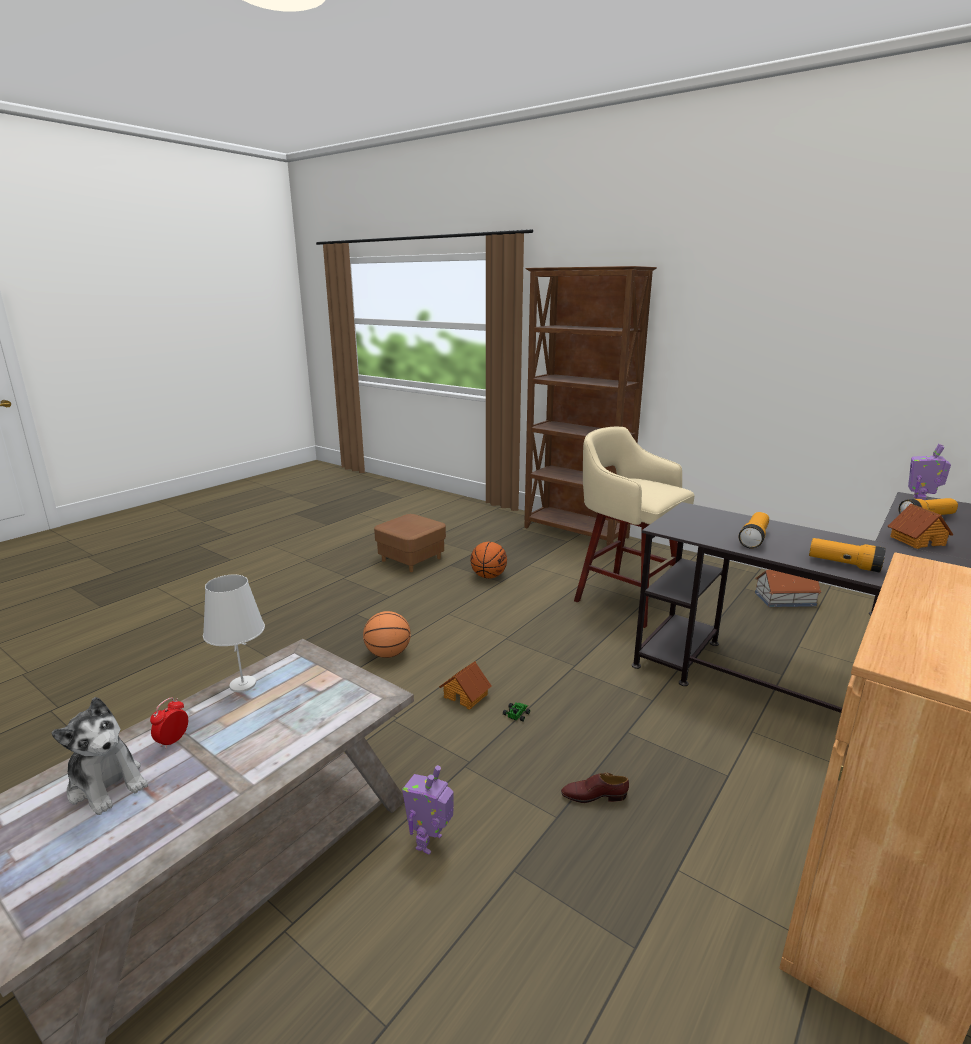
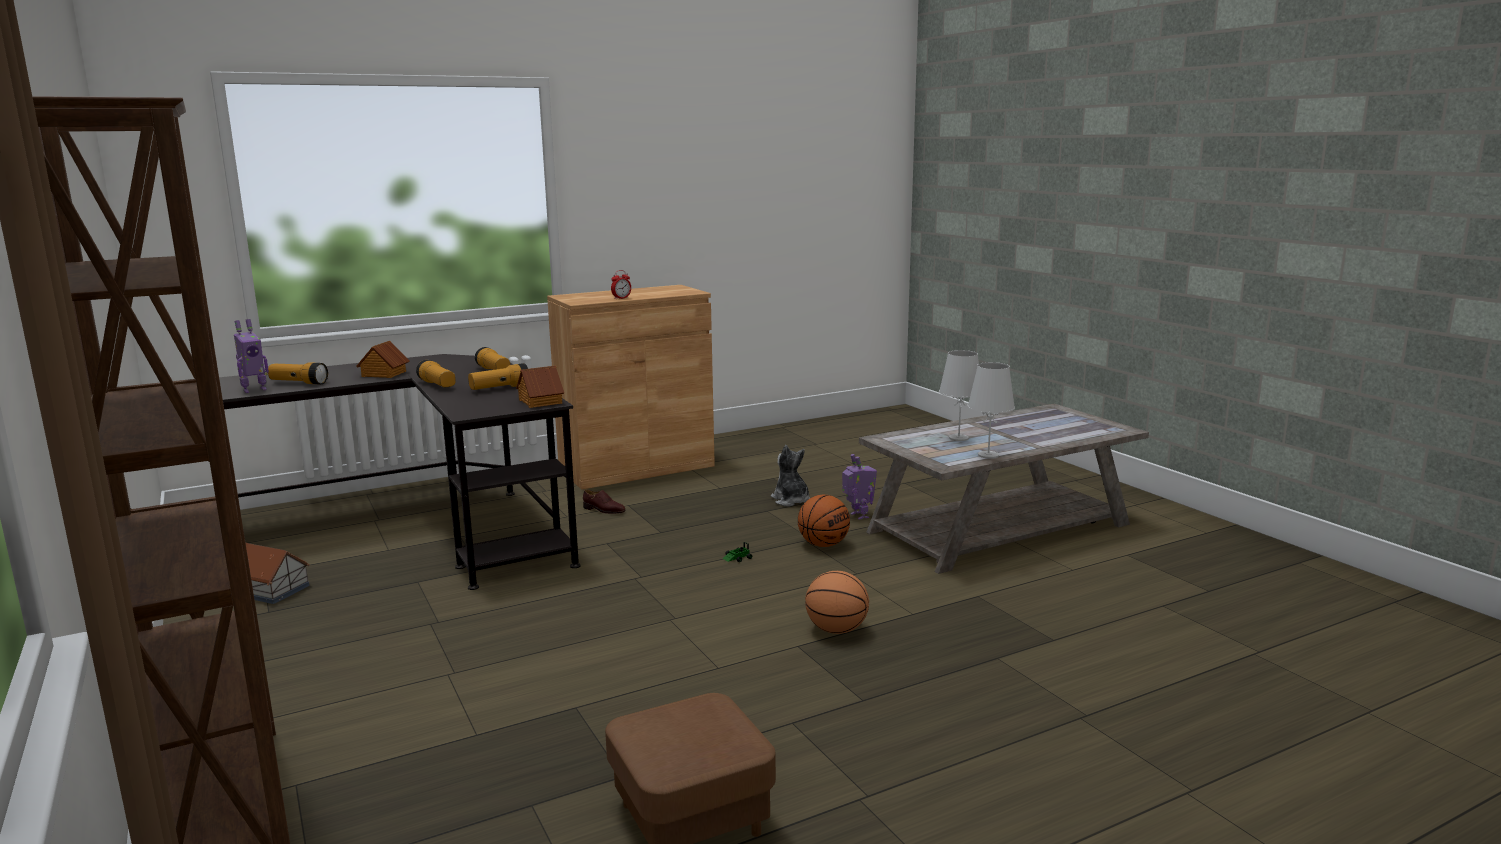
camera: 155 degrees left, 5 degrees down
plush toy [51,697,148,815] -> plush toy moved to [771,445,810,507]
alarm clock [150,697,188,749] -> alarm clock moved to [611,270,631,299]
toy robot [402,765,454,855] -> toy robot turned 75 degrees counterclockwise [842,454,877,520]
toy house [439,661,491,710] -> toy house moved to [516,366,564,408]
basketball [470,542,507,578] -> basketball moved to [798,495,850,547]
brown shoe [561,773,629,803] -> brown shoe moved to [583,489,626,514]
beige stool [574,427,695,628] -> none
none -> flashlight [416,360,456,387]
none -> white table lamp [939,350,979,441]

